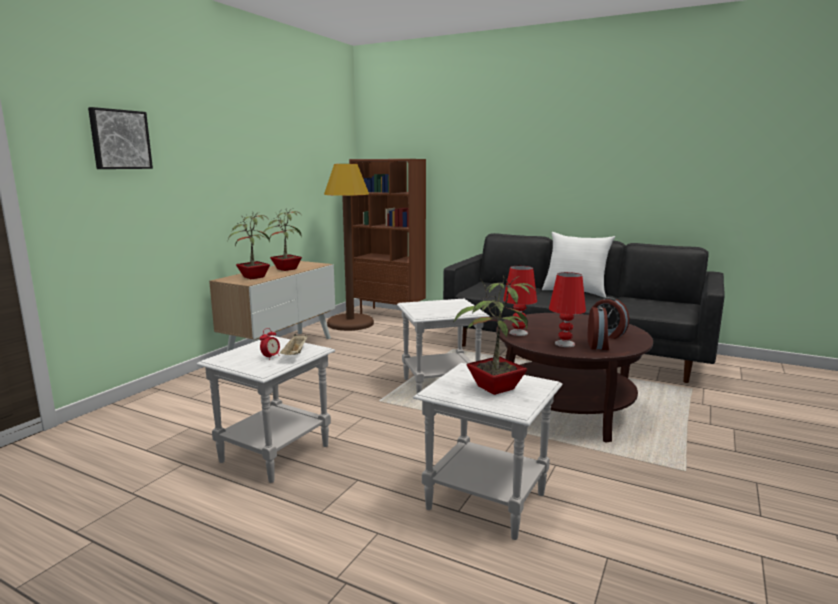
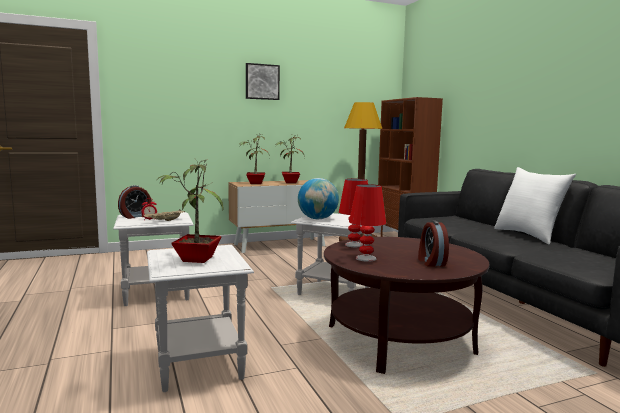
camera: 40 degrees right, 5 degrees down
picture [88,107,153,169] -> picture moved to [246,63,280,100]
alarm clock [588,306,609,350] -> alarm clock moved to [118,185,152,219]
none -> globe [298,178,339,219]

